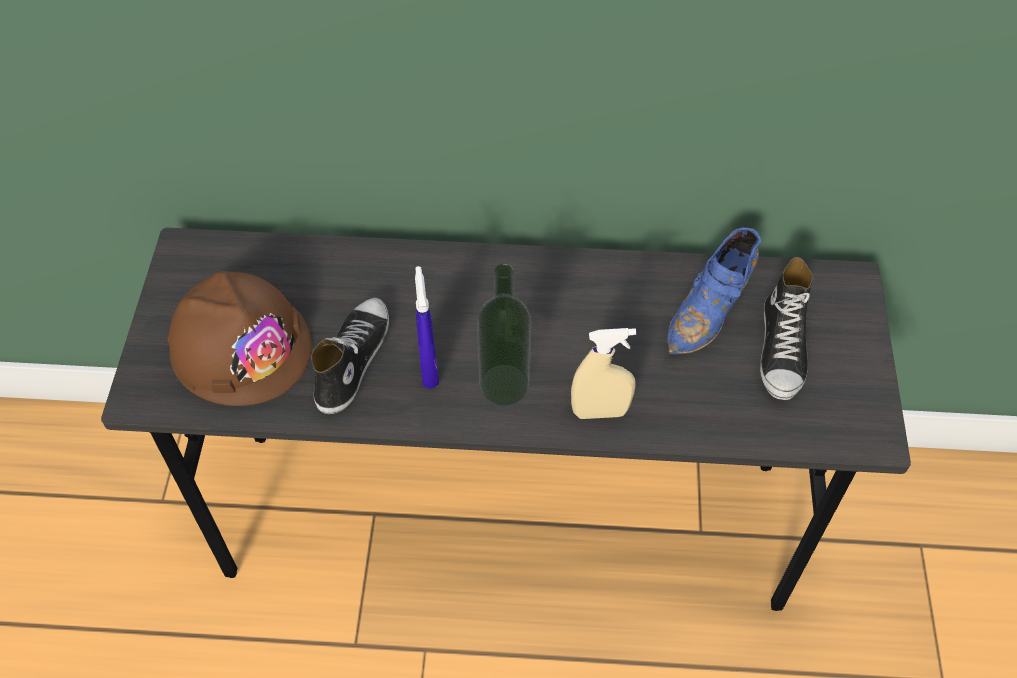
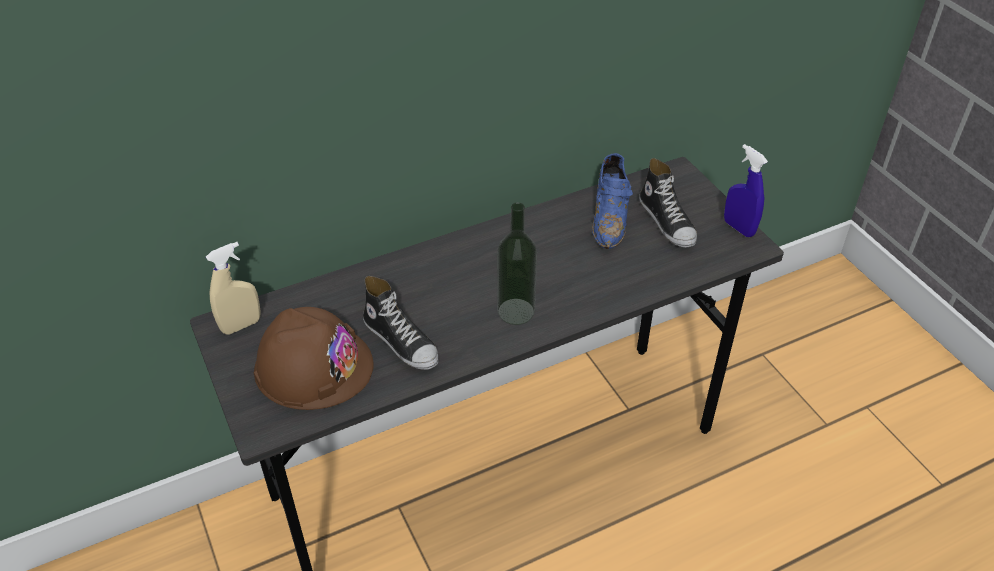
camera: 30 degrees left, 10 degrees down
shoe [311,298,389,414] -> shoe turned 150 degrees clockwise [363,276,439,370]
blue spray bottle [415,266,439,389] -> blue spray bottle moved to [724,144,768,237]
beige spray bottle [571,328,636,419] -> beige spray bottle moved to [206,242,261,335]

